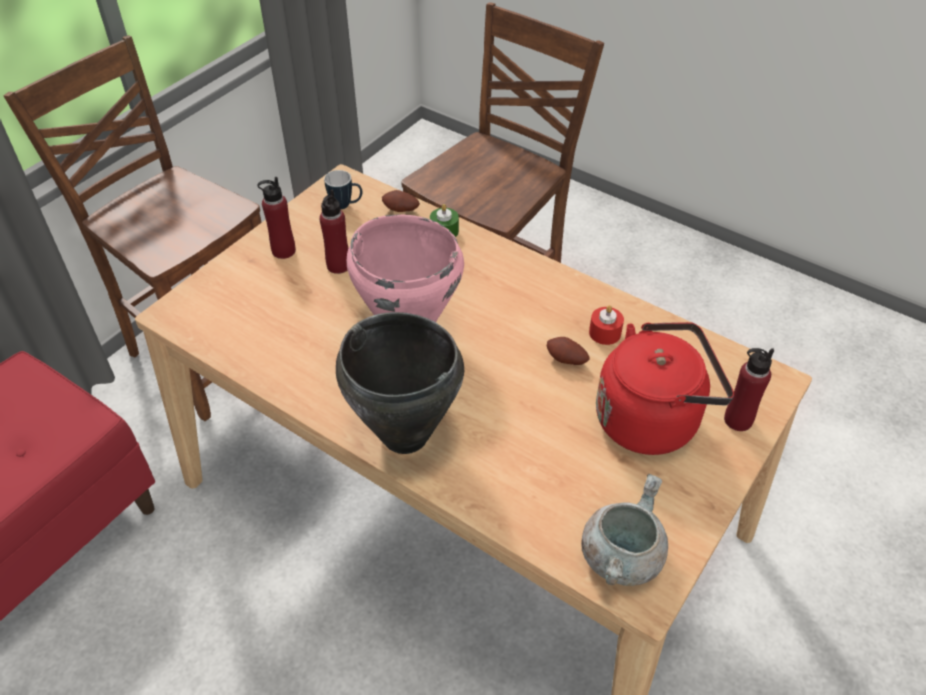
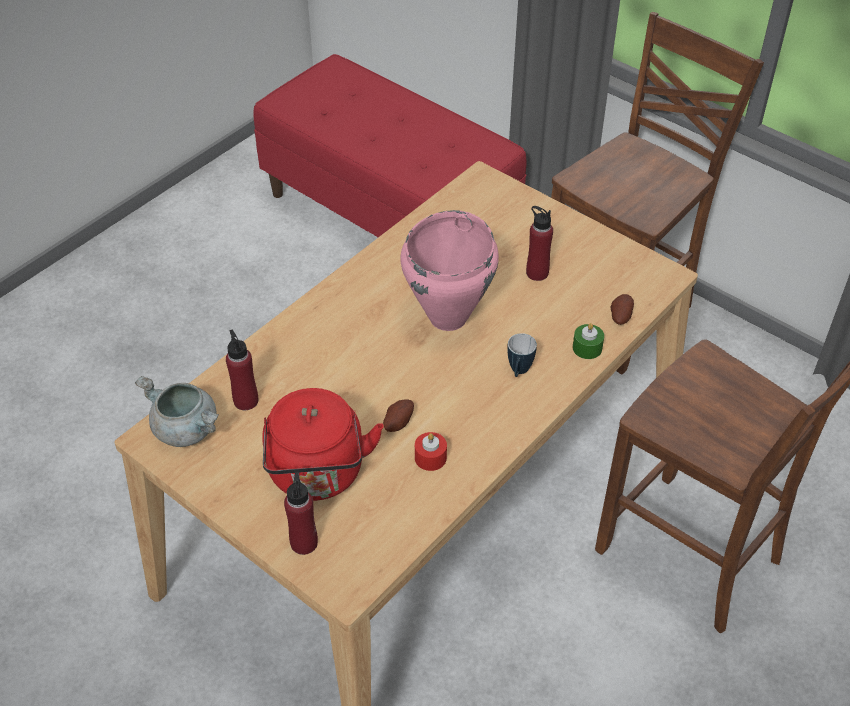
camera: 95 degrees right, 0 degrees up
red bottle [257,177,296,259] -> red bottle moved to [226,330,258,410]
mug [324,170,362,209] -> mug moved to [507,333,537,377]
black cooking pot [336,312,464,454] -> none

